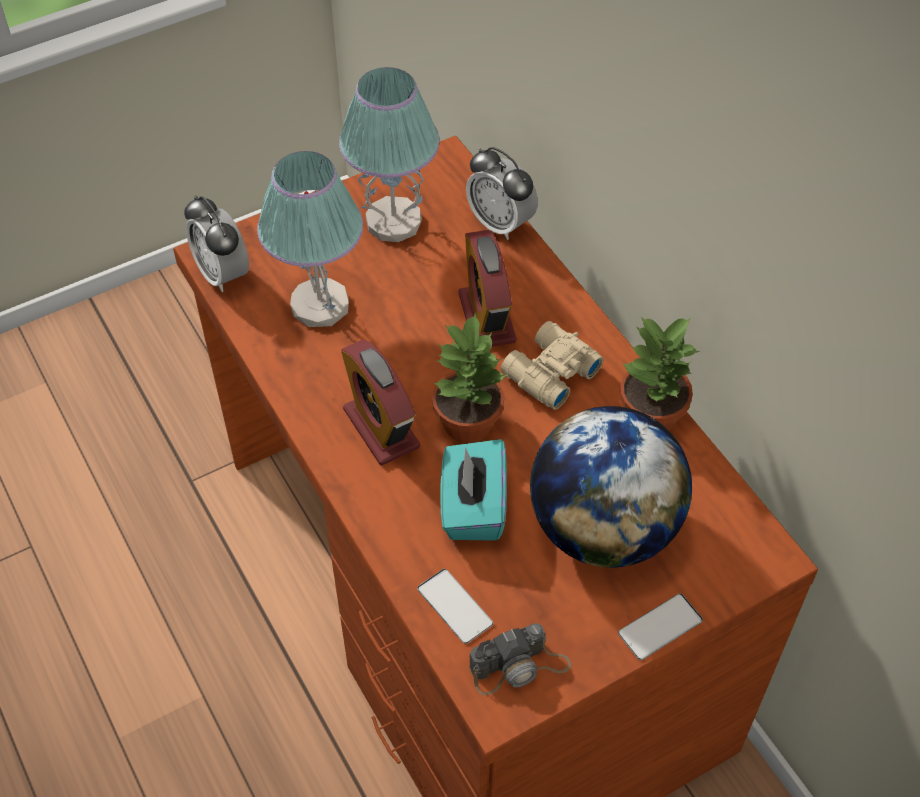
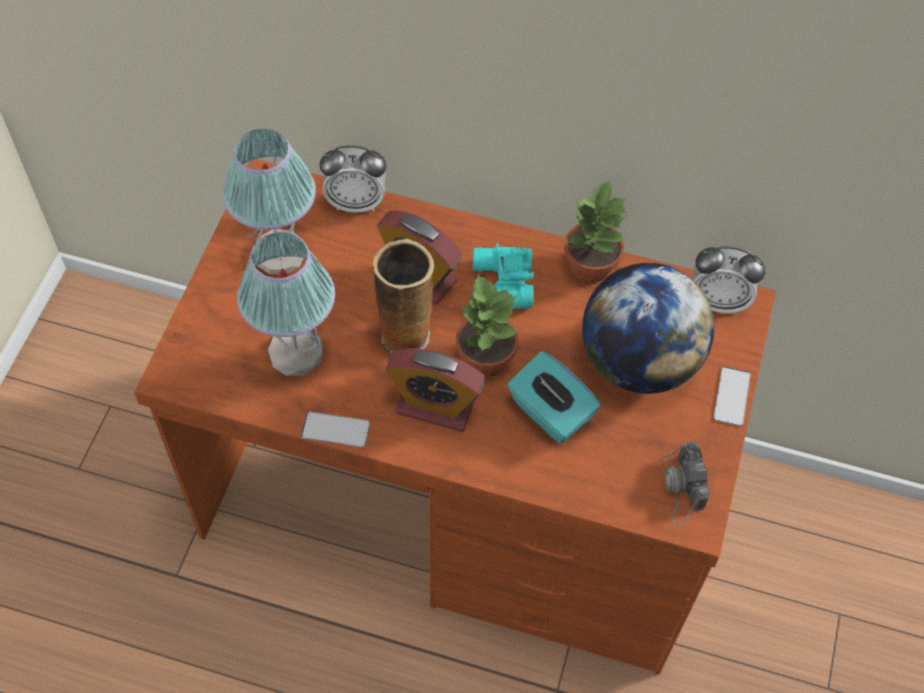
camera: 45 degrees left, 5 degrees up
alarm clock [184,195,249,292] -> alarm clock moved to [693,246,765,314]
phone [417,569,493,644] -> phone moved to [301,412,370,447]
camera [469,623,572,695] -> camera turned 150 degrees clockwise [664,441,710,526]
beige binoculars [501,321,604,410] -> turquoise binoculars [473,243,533,309]
none -> vase [372,239,434,353]

